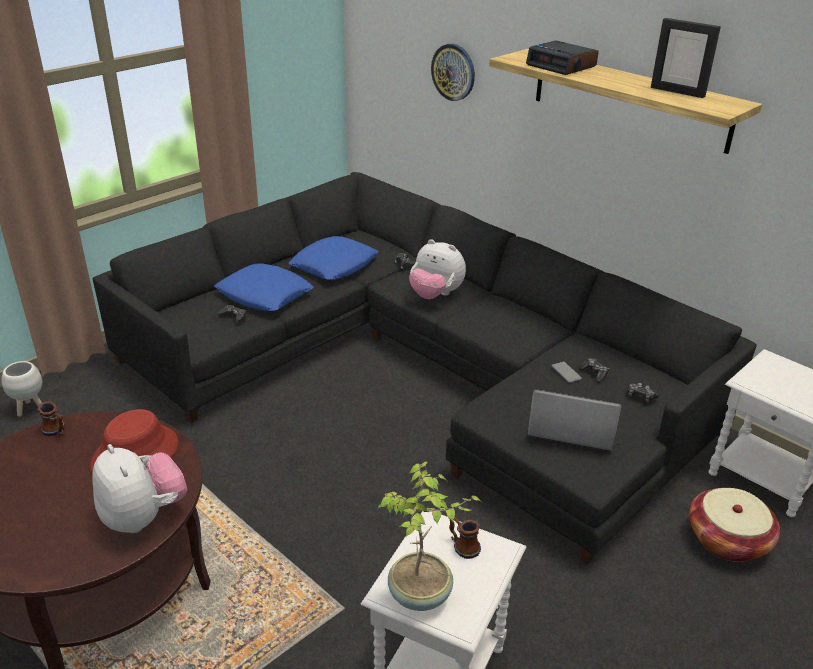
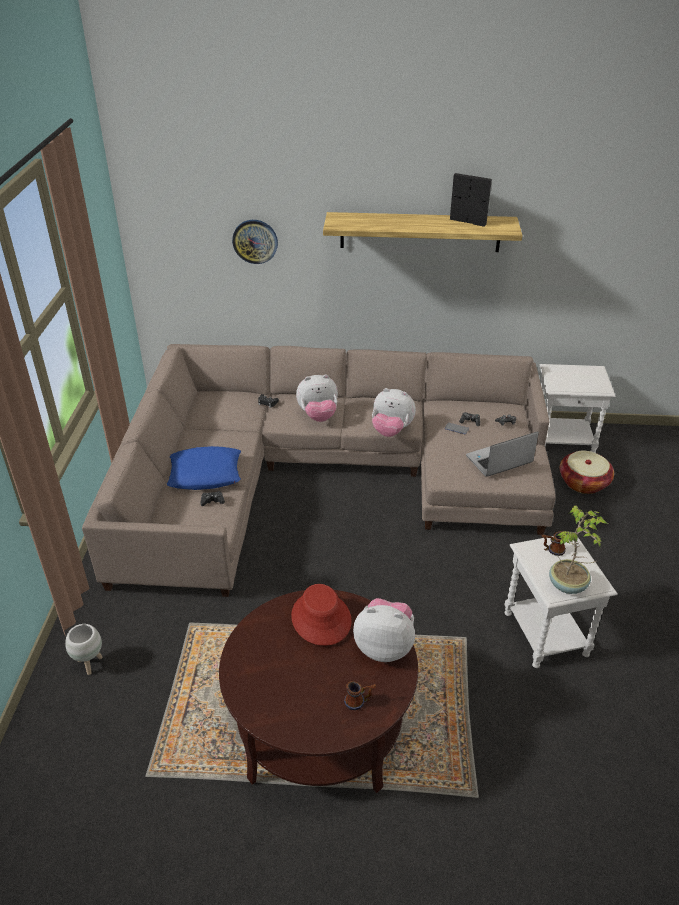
camera: 40 degrees left, 5 degrees up
mug [38,402,65,436] -> mug moved to [344,681,376,710]
black sofa [92,172,757,564] -> beige sofa [82,344,556,597]
blue pillow [289,236,378,280] -> none
alarm clock [526,41,599,75] -> none
picture frame [651,18,721,98] -> picture frame turned 150 degrees counterclockwise [450,173,492,227]
none -> plush toy [372,388,416,437]

